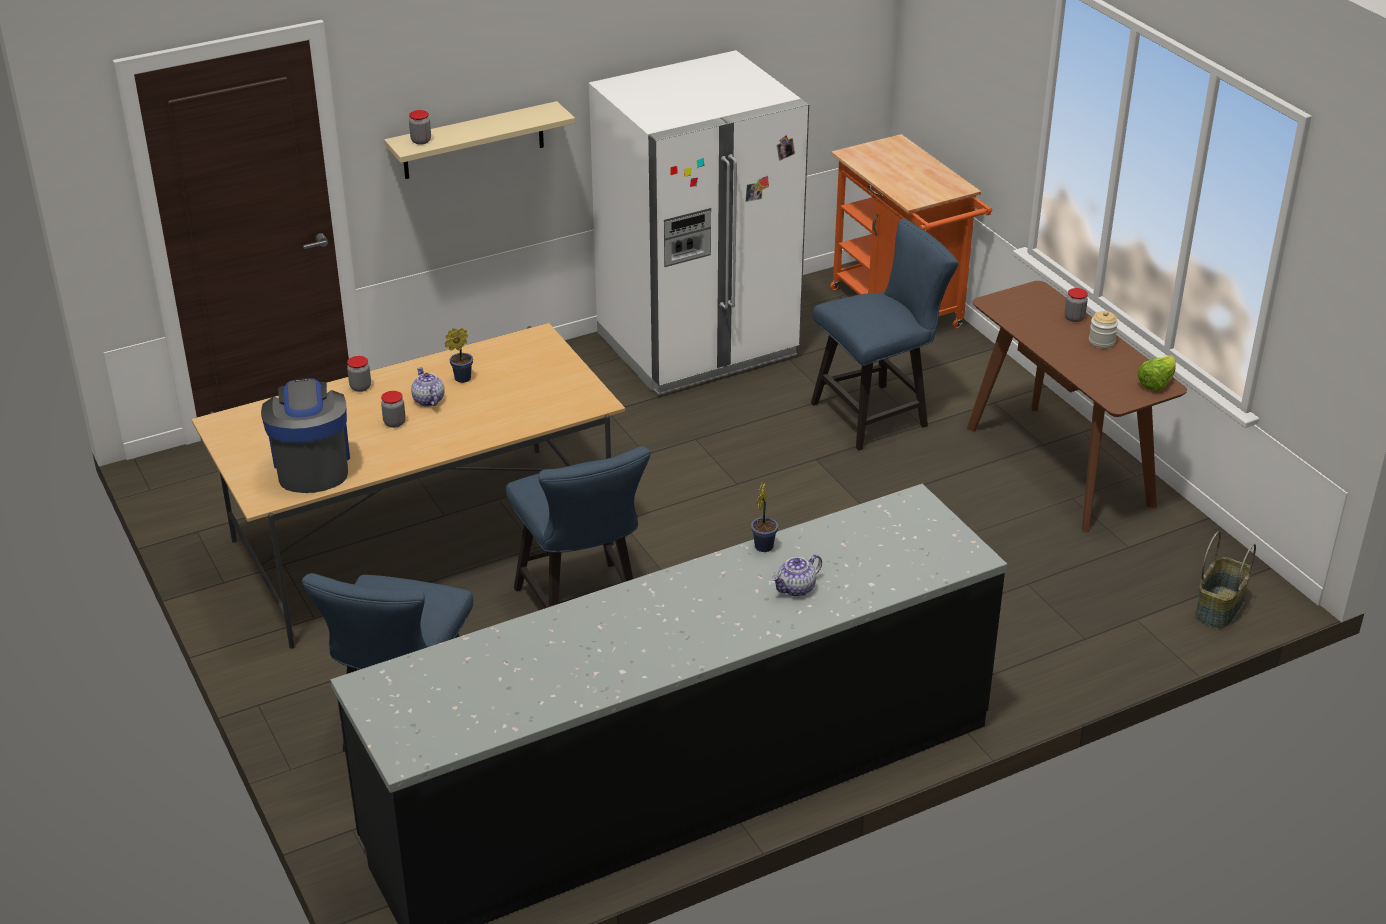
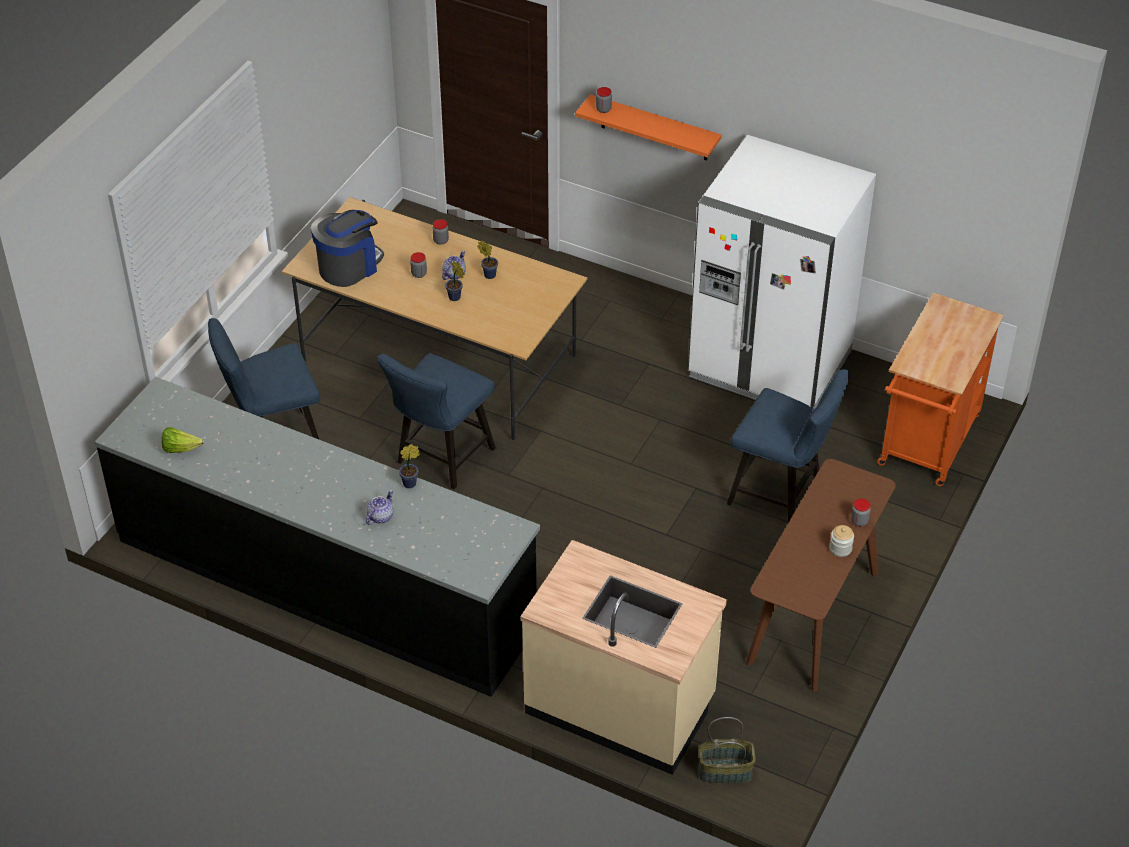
camera: 55 degrees right, 10 degrees up
beige shelf [384,101,575,179] -> orange shelf [575,94,722,161]
teapot [772,554,822,597] -> teapot turned 105 degrees clockwise [366,490,394,525]
lettuce [1137,355,1176,391] -> lettuce moved to [162,427,204,453]
none -> potted plant [445,261,465,301]
none -> beige counter [520,540,727,775]

